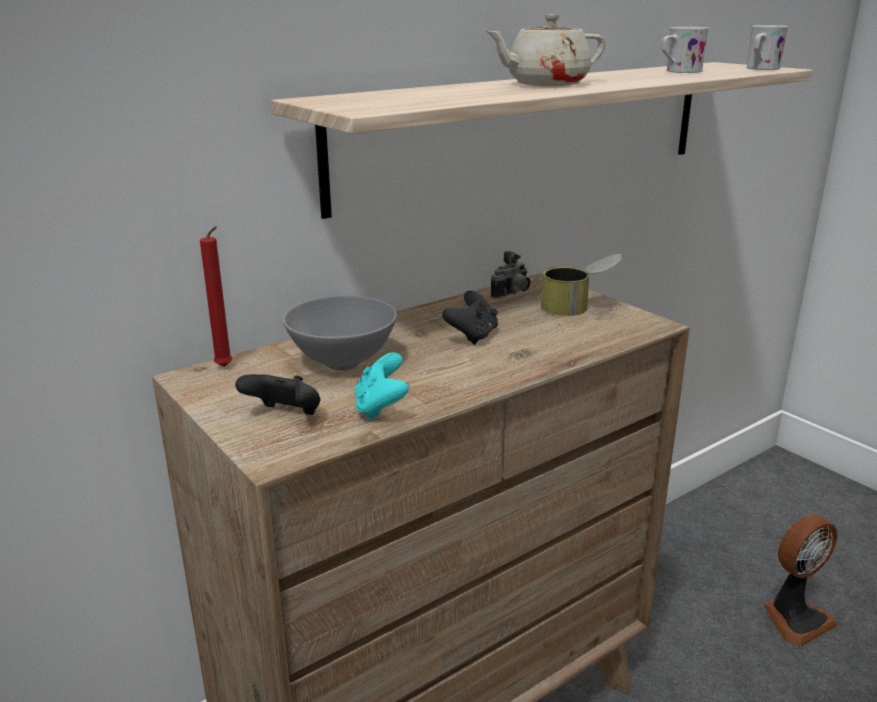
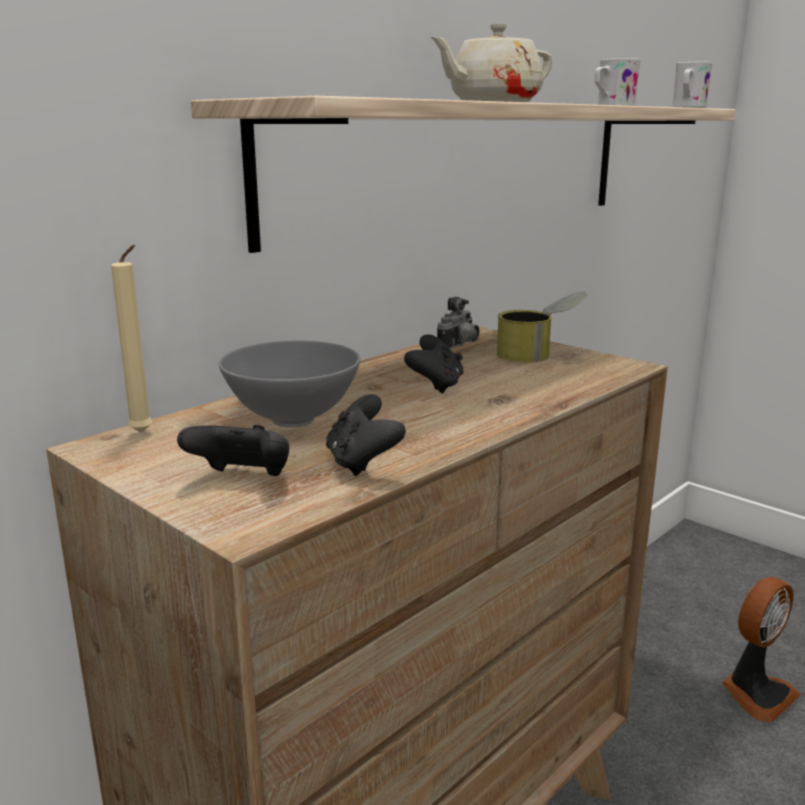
camera: 10 degrees left, 5 degrees down
red candle [200,226,233,367] -> beige candle [111,245,152,433]
turquoise game controller [355,352,409,420] -> black game controller [326,394,406,476]

